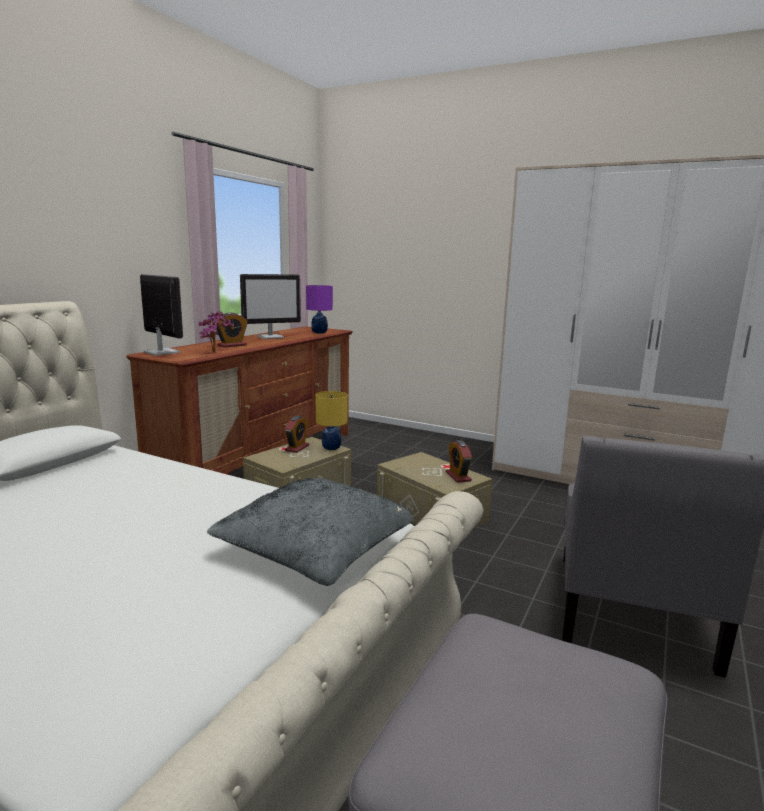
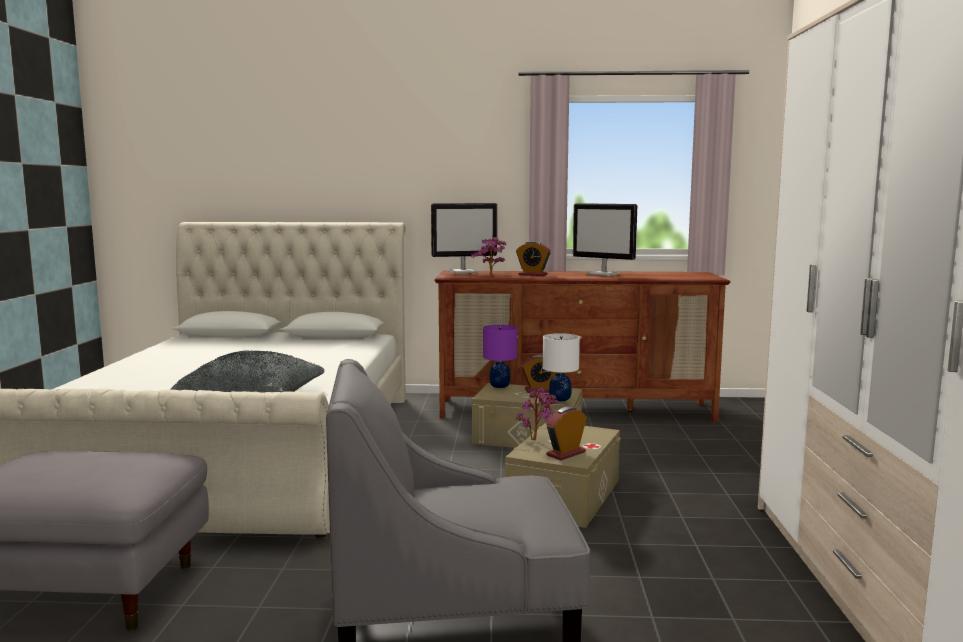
camera: 65 degrees right, 5 degrees down
monitor [140,274,183,356] -> monitor turned 60 degrees clockwise [431,203,497,274]
purple table lamp [306,285,333,333] -> purple table lamp moved to [483,325,517,388]
yellow table lamp [316,391,348,450] -> white table lamp [543,333,580,401]
none -> potted plant [516,387,558,440]

